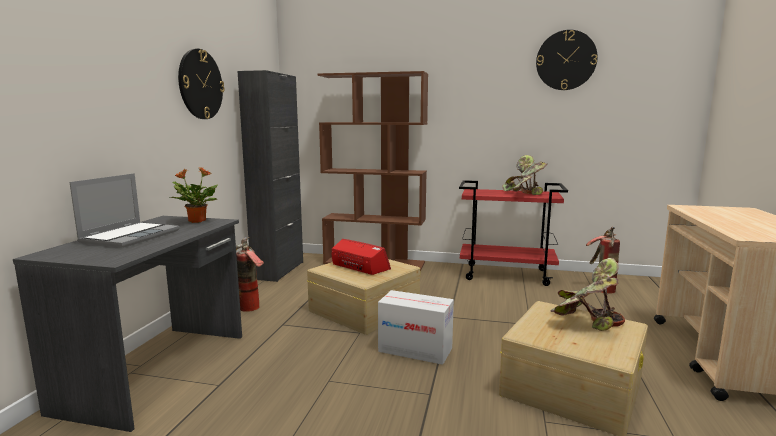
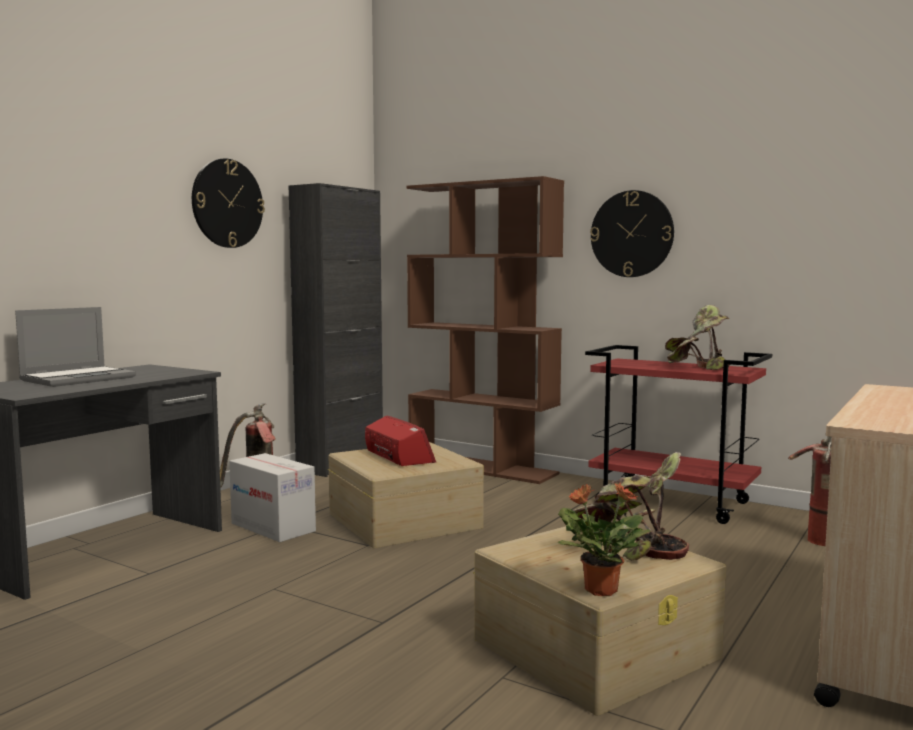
camera: 20 degrees right, 5 degrees down
potted plant [170,167,218,223] -> potted plant moved to [558,482,651,596]
cardboard box [378,290,454,365] -> cardboard box moved to [229,453,316,542]
wall clock [536,30,598,90] -> wall clock moved to [590,190,674,277]

